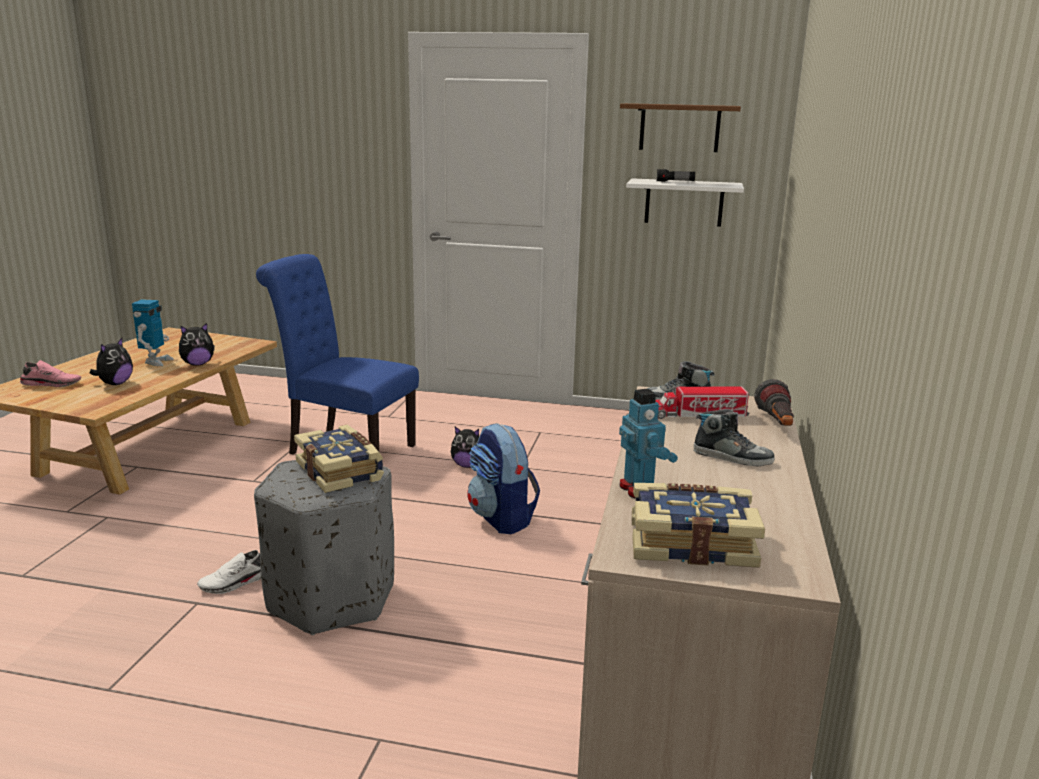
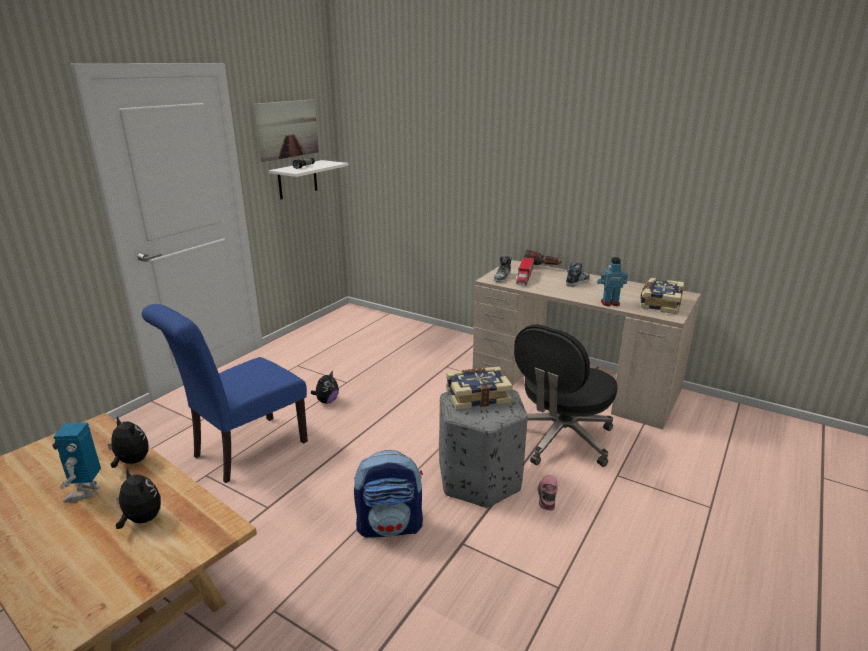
camera: 70 degrees left, 5 degrees up
pink shoe [20,360,81,387] -> pink shoe moved to [537,475,558,511]
toy robot [132,299,174,366] -> toy robot turned 120 degrees counterclockwise [53,423,101,503]
plush toy [179,323,215,366] -> plush toy turned 45 degrees counterclockwise [108,416,149,468]
white shoe [197,550,261,594] -> none
backpack [467,423,540,534] -> backpack moved to [354,450,423,538]
brown shelf [620,103,741,152] -> picture [254,99,319,162]
none -> black office chair [514,325,617,467]

